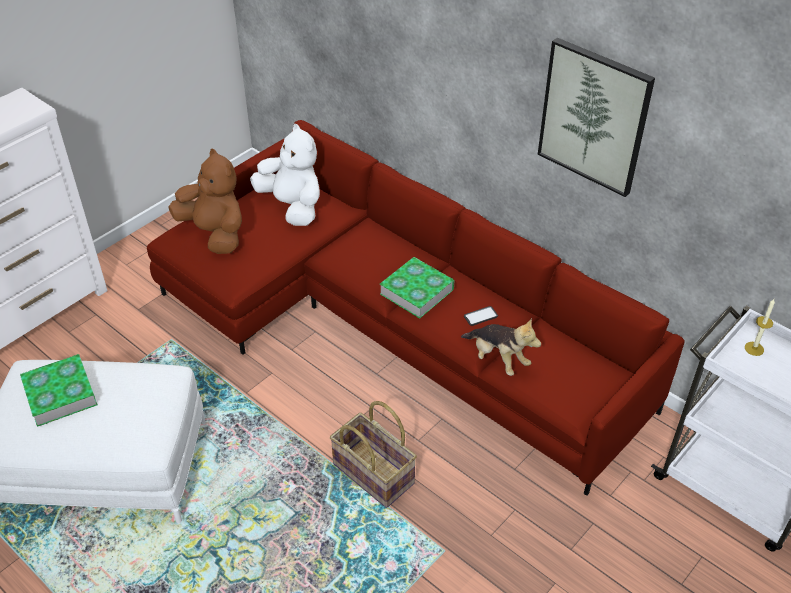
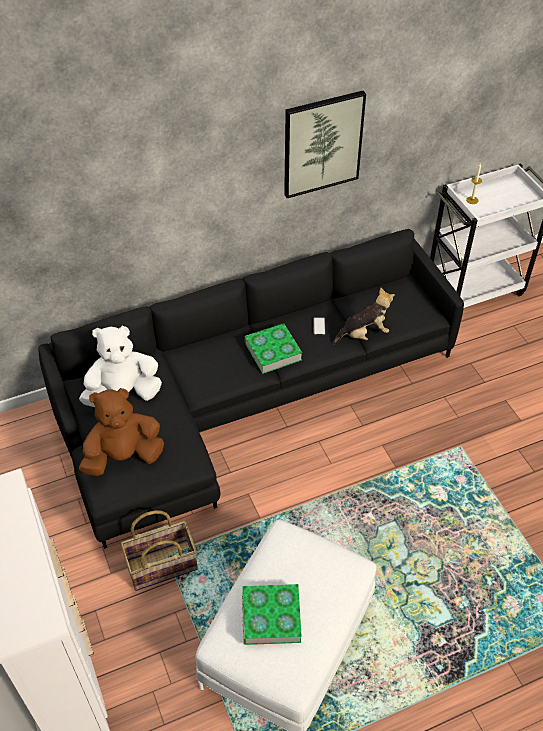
camera: 65 degrees left, 5 degrees up
red sofa [147,120,685,496] -> black sofa [38,229,464,549]
basket [330,401,417,508] -> basket moved to [120,510,198,591]

